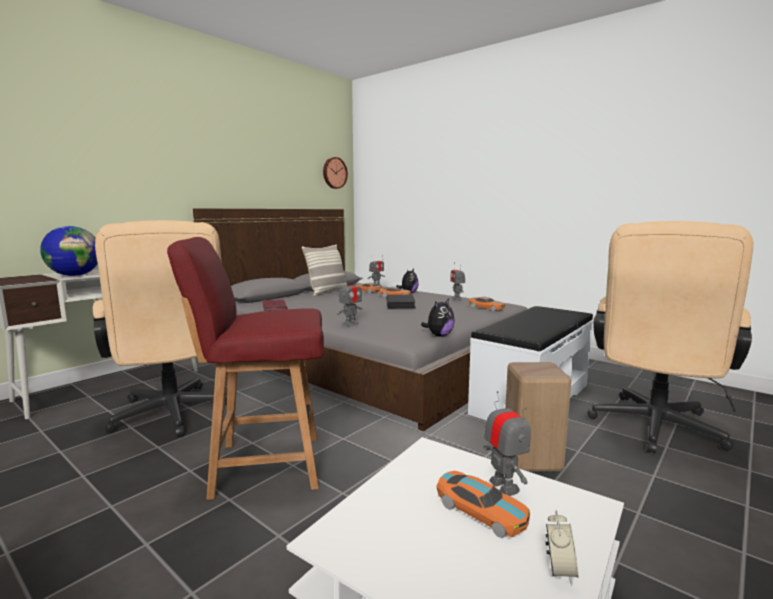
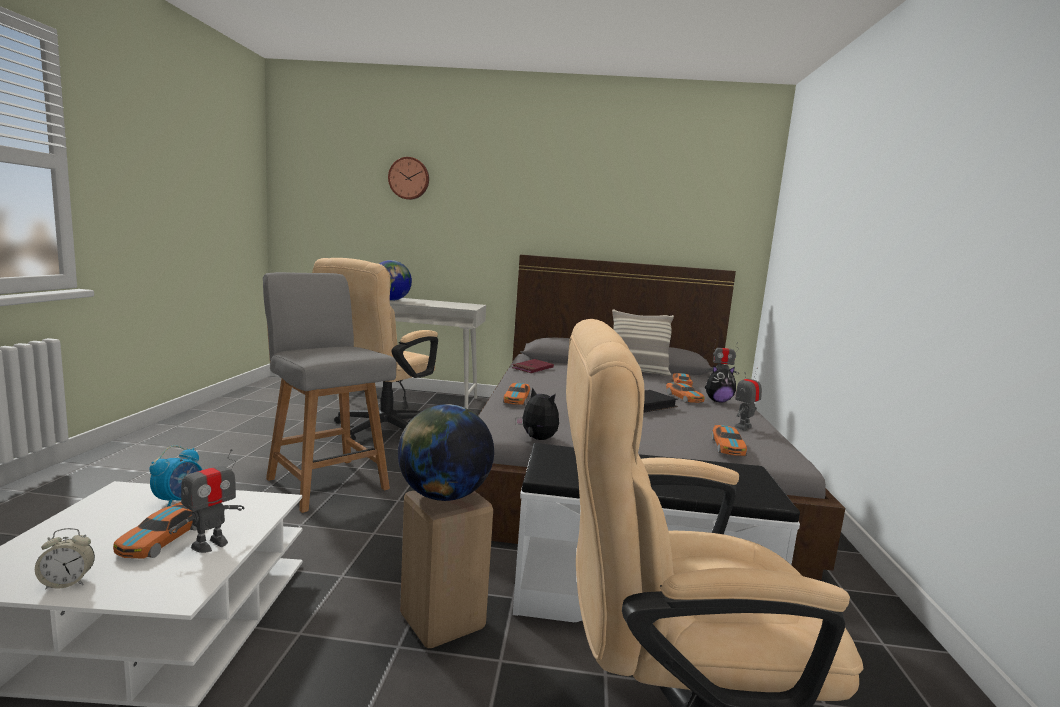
camera: 55 degrees right, 0 degrees up
red chair [167,237,324,500] -> grey chair [263,272,396,513]
wall clock [323,157,348,189] -> wall clock moved to [388,157,429,200]
toy robot [337,278,363,326] -> toy car [503,383,530,405]
plush toy [421,299,455,337] -> plush toy turned 150 degrees counterclockwise [515,387,559,440]
none -> alarm clock [149,445,202,507]
none -> globe [398,404,494,501]

